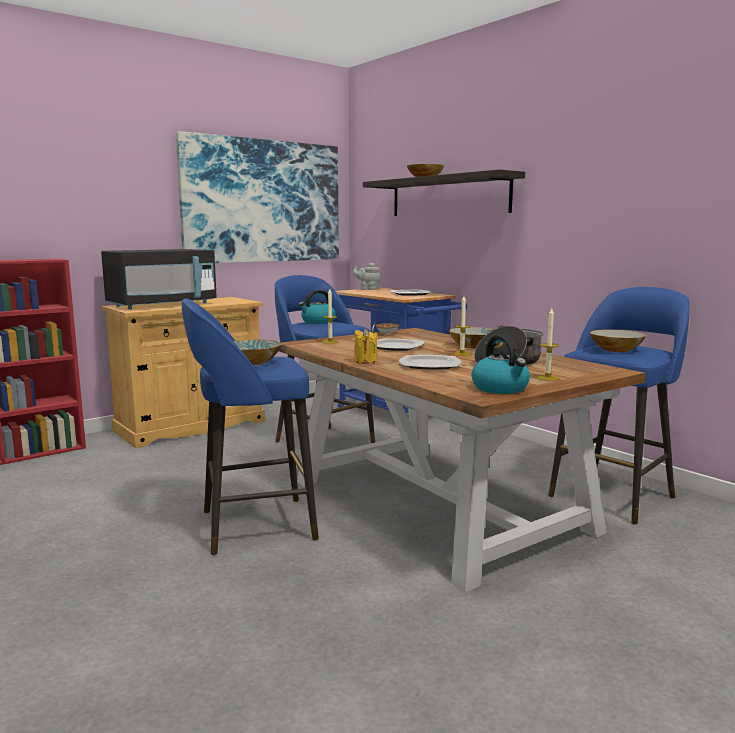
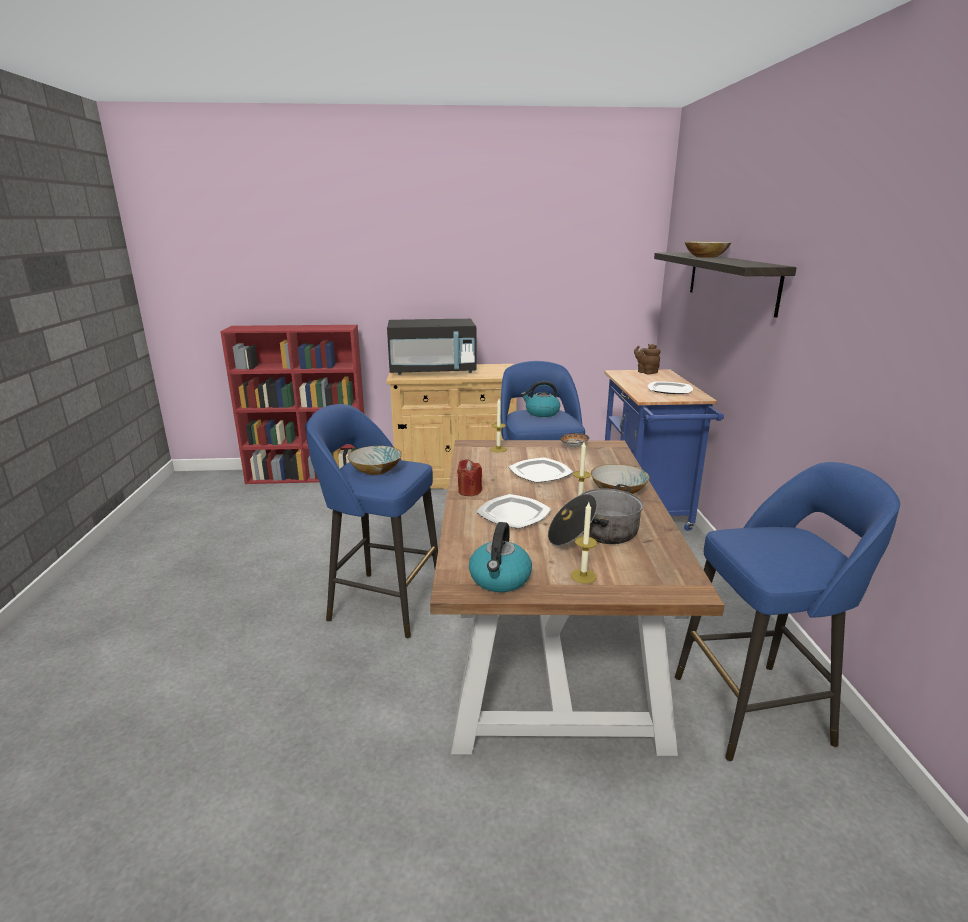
camera: 35 degrees right, 10 degrees up
picture [176,131,339,263] -> none
grey teapot [353,262,381,290] -> brown teapot [634,344,661,374]
yellow candle [354,328,377,364] -> red candle [457,459,482,496]
bowl [589,330,646,352] -> none

